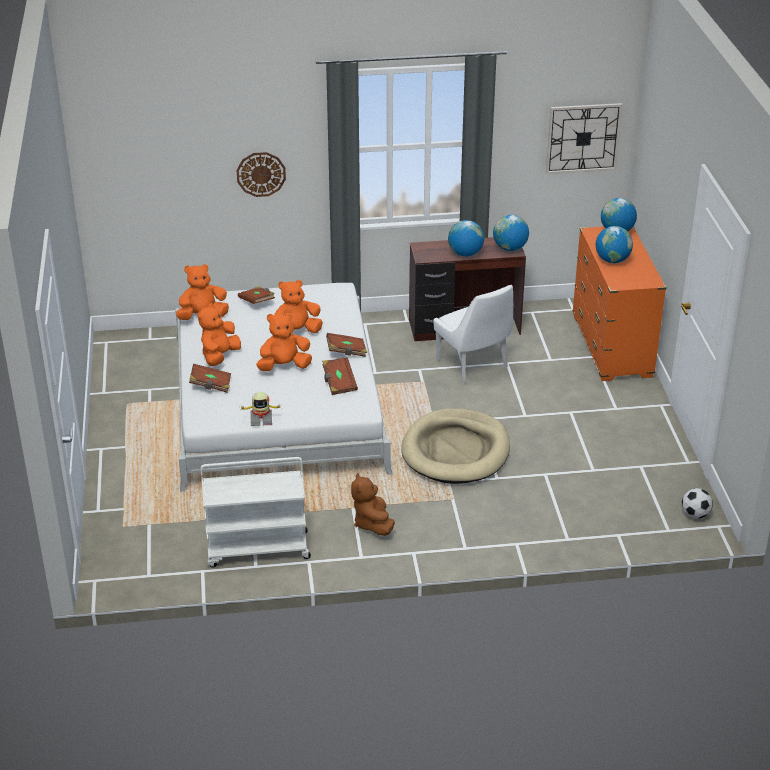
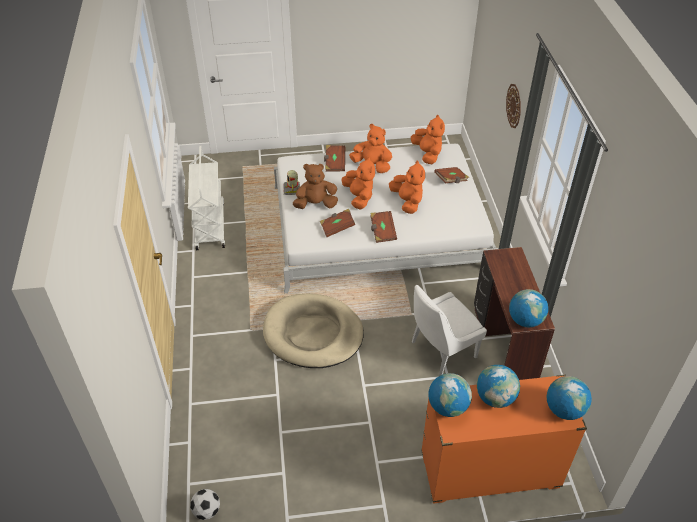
camera: 90 degrees right, 10 degrees up
brown plush toy [351,473,395,536] -> brown plush toy moved to [293,164,338,209]
globe [448,220,484,256] -> globe moved to [428,373,472,417]
wall clock [546,103,623,174] -> none

